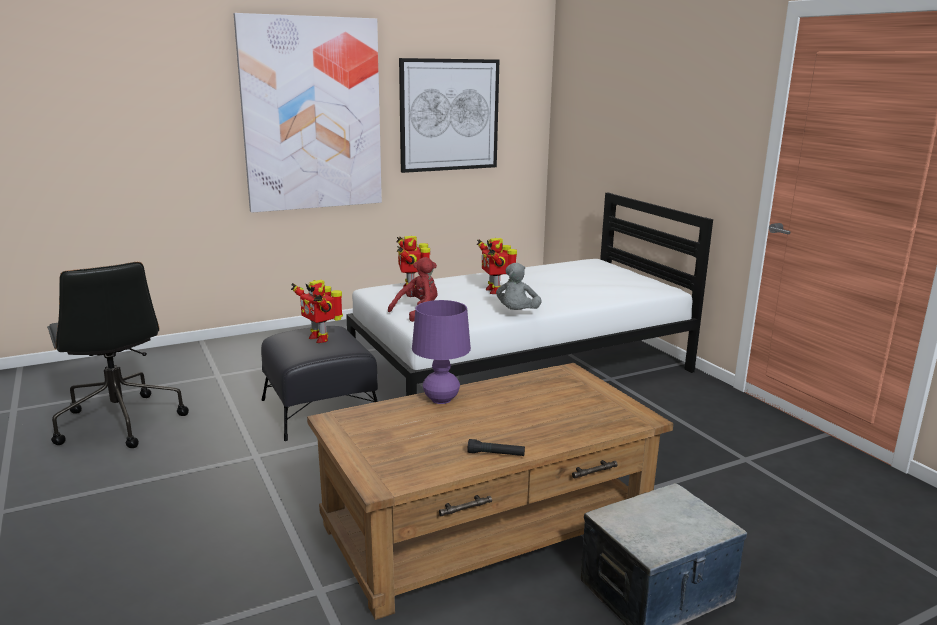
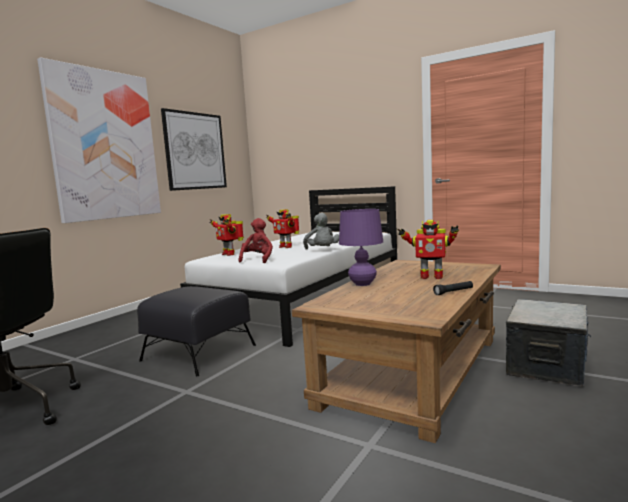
camera: 30 degrees left, 10 degrees down
toy robot [291,280,343,343] -> toy robot moved to [398,220,459,279]

